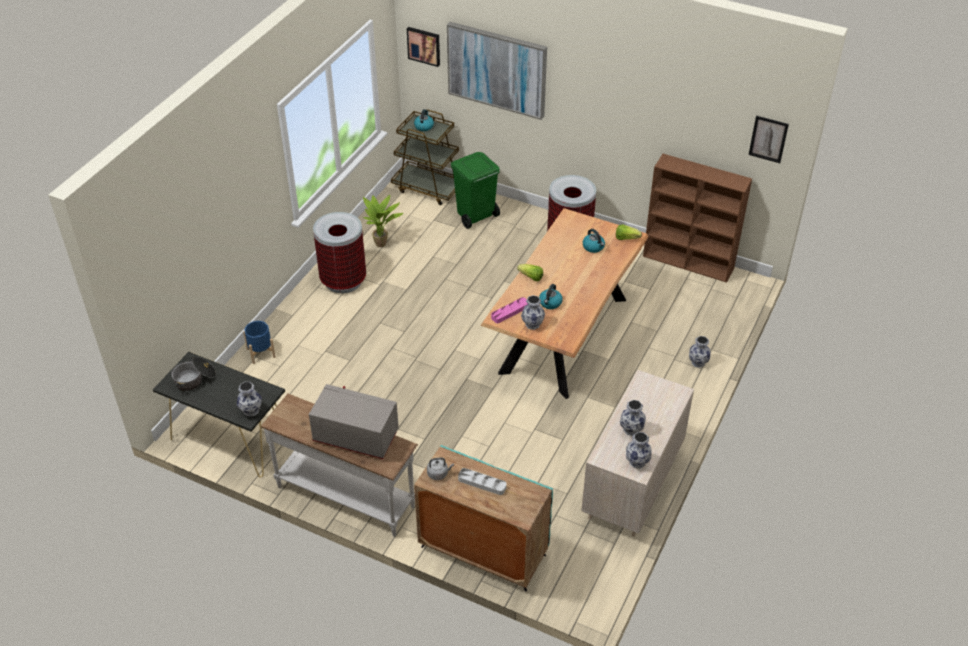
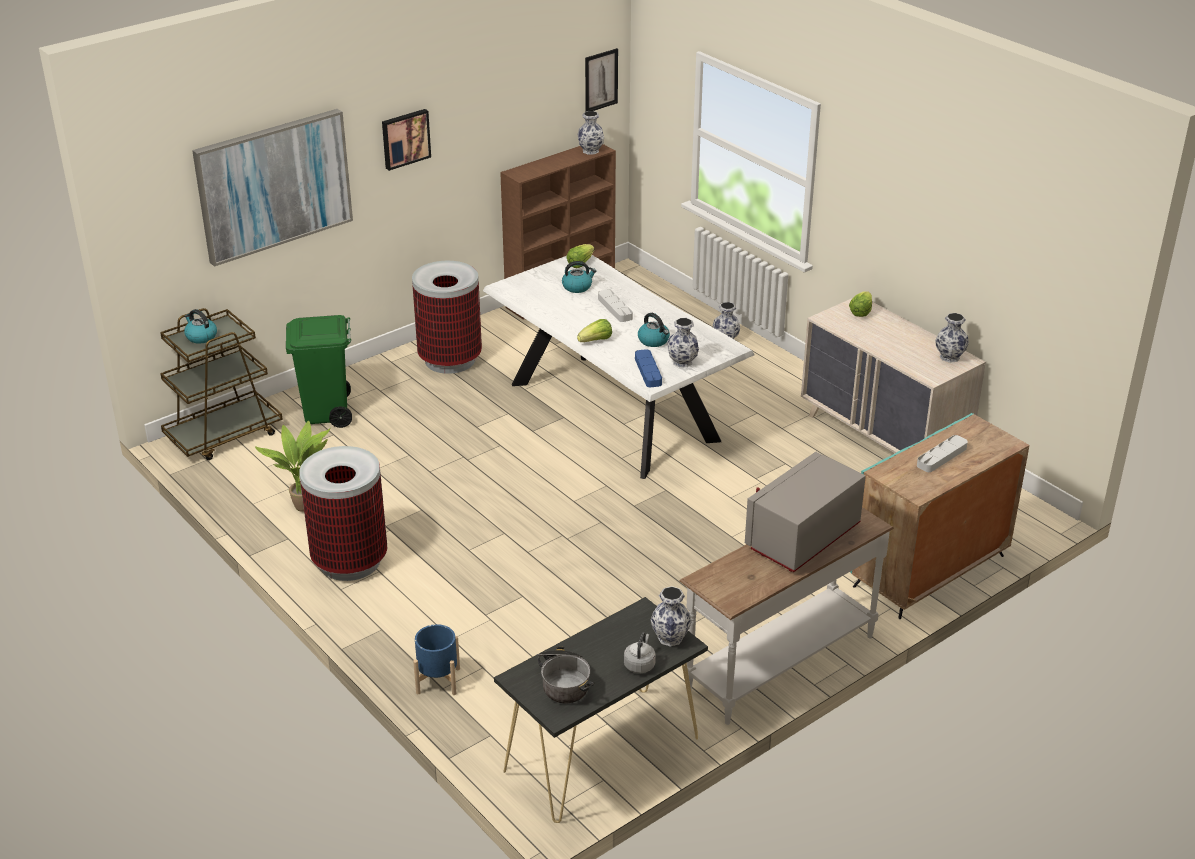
camera: 65 degrees left, 10 degrees down
picture [407,27,440,67] -> picture moved to [382,109,431,171]
grey kettle [427,457,454,480] -> grey kettle moved to [624,632,656,673]
brown dining table [480,208,649,399] -> white dining table [483,255,755,479]
pink tray [491,297,528,323] -> blue tray [635,349,662,387]
vase [620,400,646,436] -> vase moved to [577,111,604,155]
none -> grey tray [598,289,633,322]
none -> lettuce [849,291,872,317]

